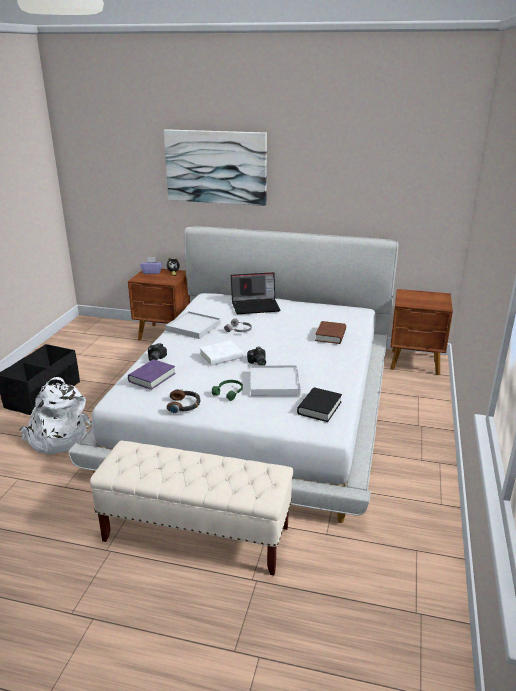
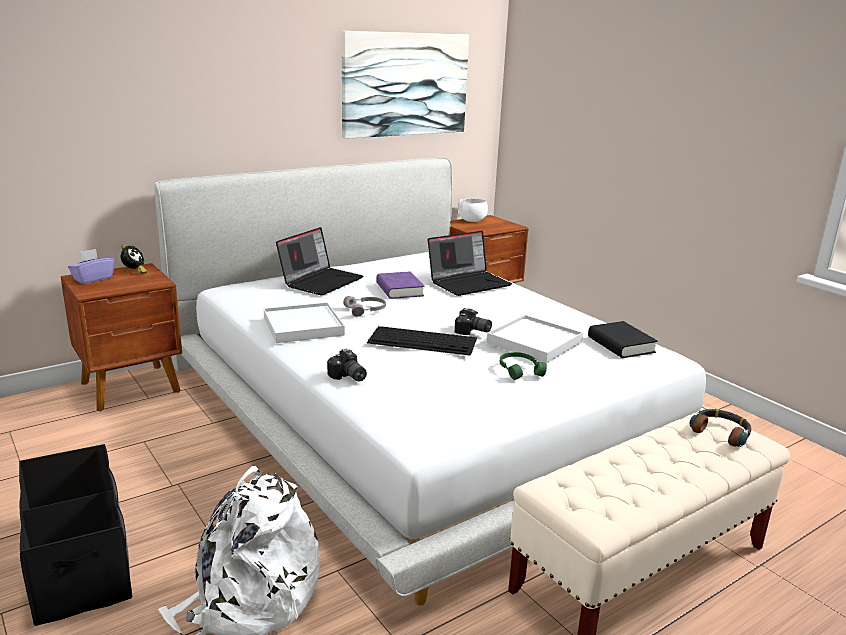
camera: 50 degrees left, 5 degrees down
purple book [128,359,176,390] -> purple book moved to [376,271,424,299]
picture [164,129,267,206] -> picture moved to [342,31,469,139]
headphones [167,389,201,413] -> headphones moved to [689,409,751,447]
white book [200,340,243,366] -> keyboard [367,326,477,356]
brown book [315,321,346,344] -> laptop [428,231,512,296]
none -> white bowl [458,198,488,222]

